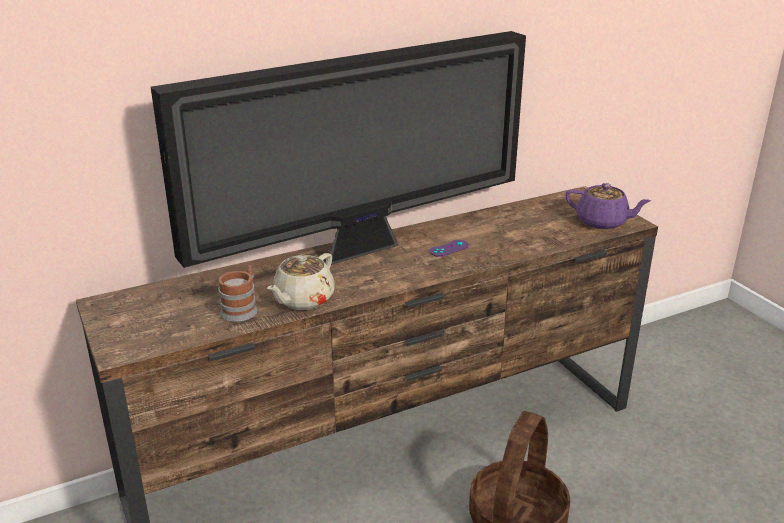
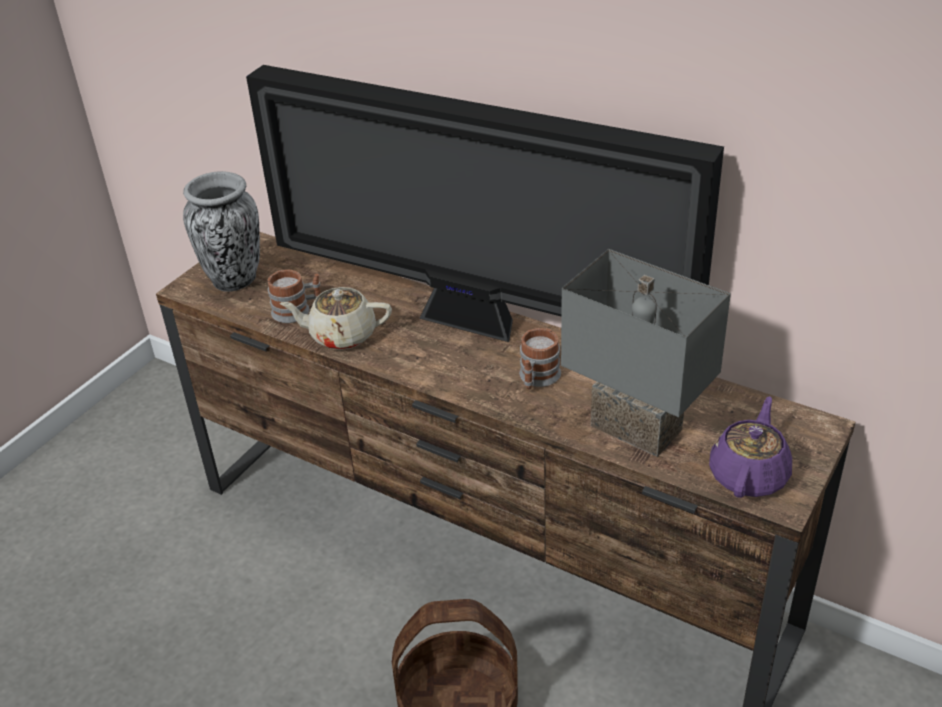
camera: 60 degrees right, 10 degrees up
purple game controller [430,240,469,257] -> mug [519,328,561,389]
purple teapot [565,183,651,229] -> purple teapot turned 150 degrees counterclockwise [709,396,792,498]
none -> vase [183,171,260,292]
none -> grey table lamp [561,249,731,457]

